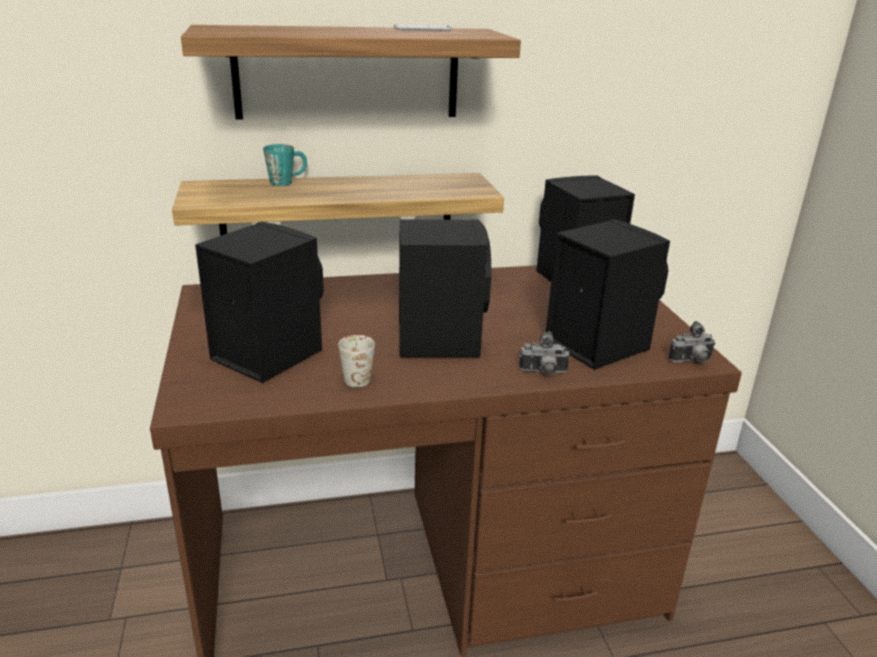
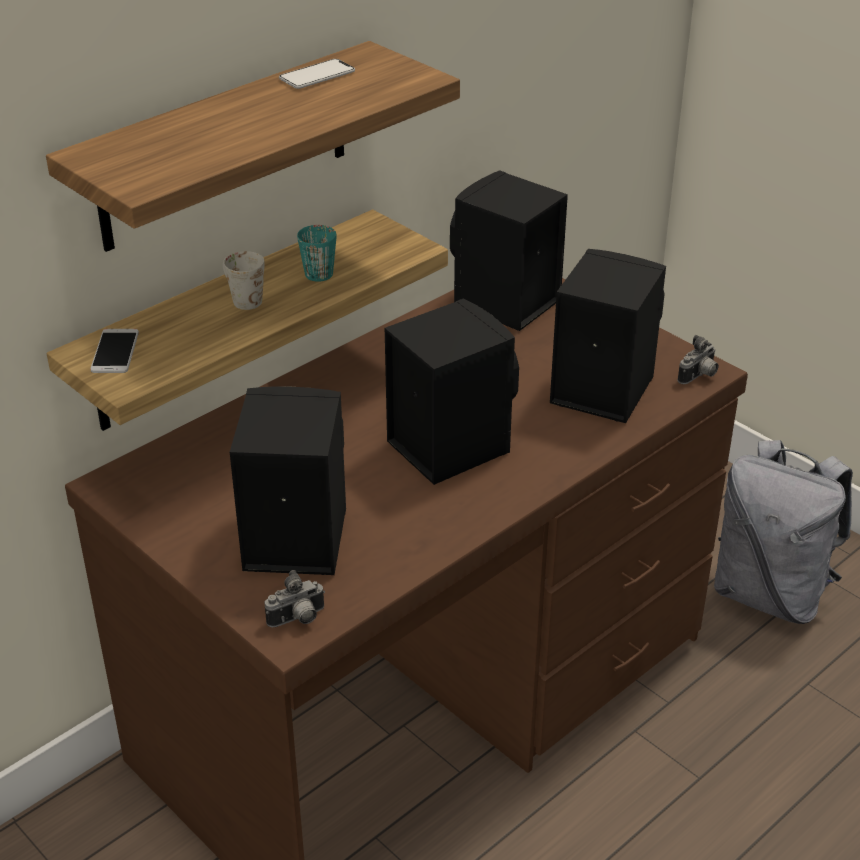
camera: 30 degrees left, 10 degrees up
turquoise mug [263,144,307,186] -> turquoise mug moved to [297,225,337,282]
white mug [338,335,375,387] -> white mug moved to [223,251,265,310]
camera [519,331,570,375] -> camera moved to [265,570,325,628]
none -> phone [90,329,139,373]
none -> grey backpack [714,440,853,624]

